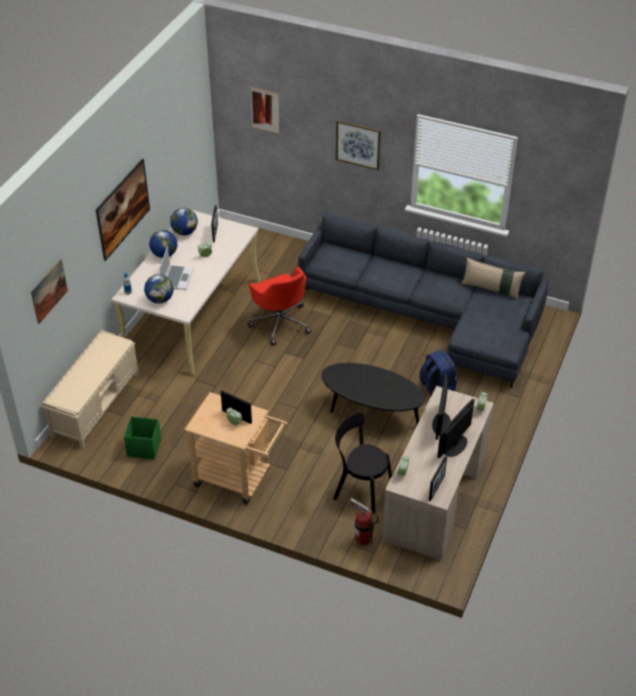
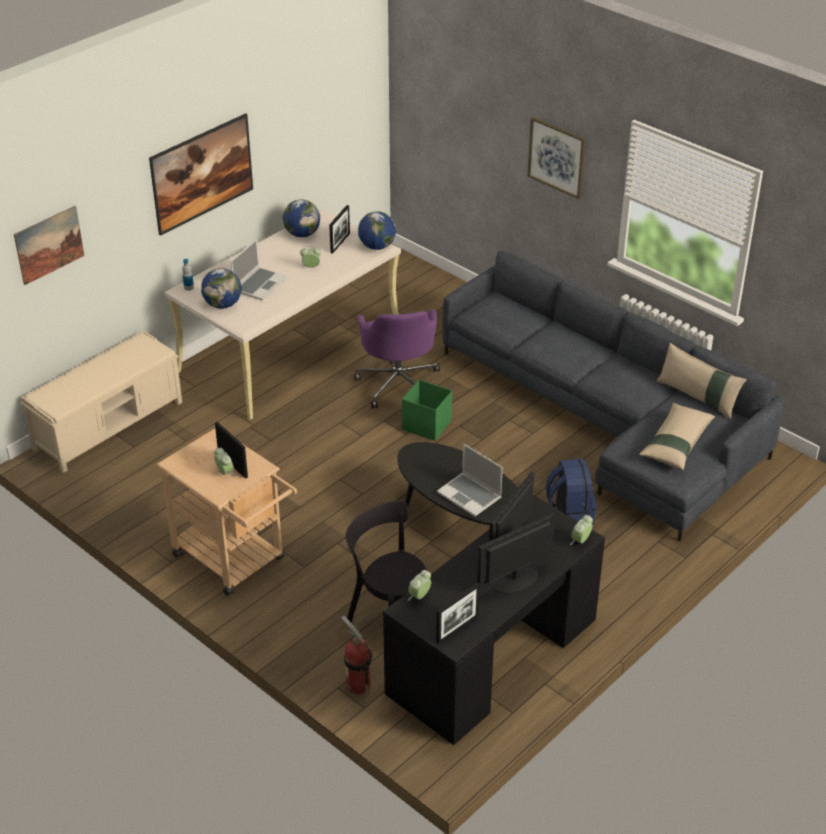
camera: 20 degrees right, 5 degrees down
green storage box [124,416,161,459] -> green storage box moved to [402,380,452,441]
globe [149,230,177,258] -> globe moved to [358,211,396,250]
red office chair [248,267,311,346] -> purple office chair [354,309,440,409]
picture [250,87,279,134] -> none
beige desk [382,386,494,560] -> black desk [383,495,605,745]
none -> laptop [437,444,503,516]
none -> beige pillow [639,403,715,470]

